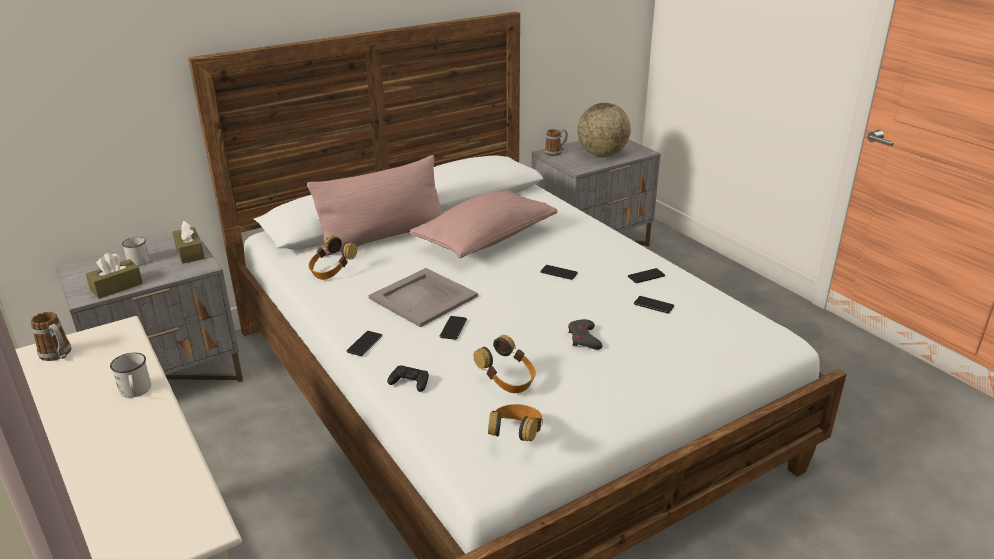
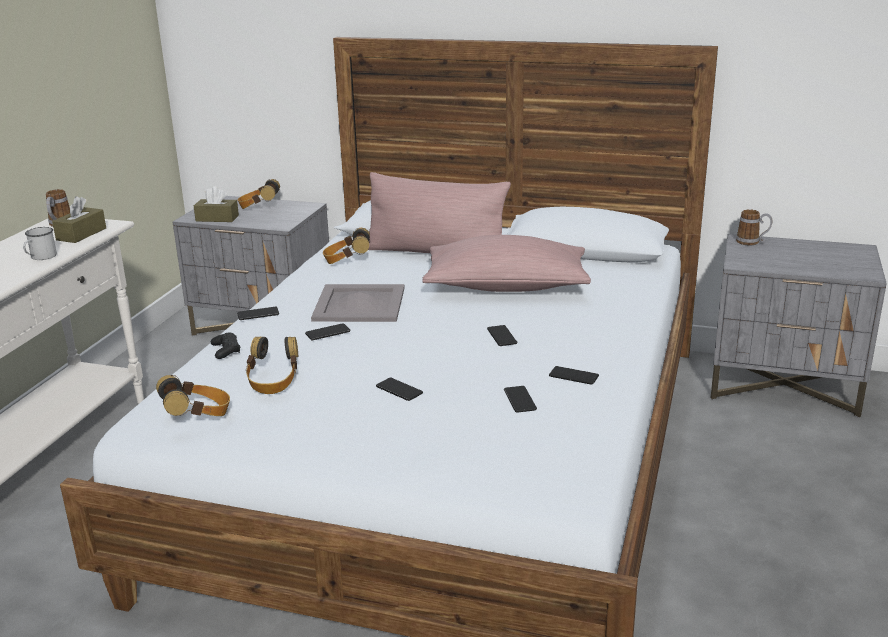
camera: 50 degrees right, 5 degrees down
white mug [122,237,150,266] -> headphones [238,179,280,209]
brown tissue box [172,221,205,264] -> brown tissue box moved to [52,196,106,243]
grey game controller [568,319,603,350] -> phone [376,378,423,401]
globe [577,103,631,157] -> none

